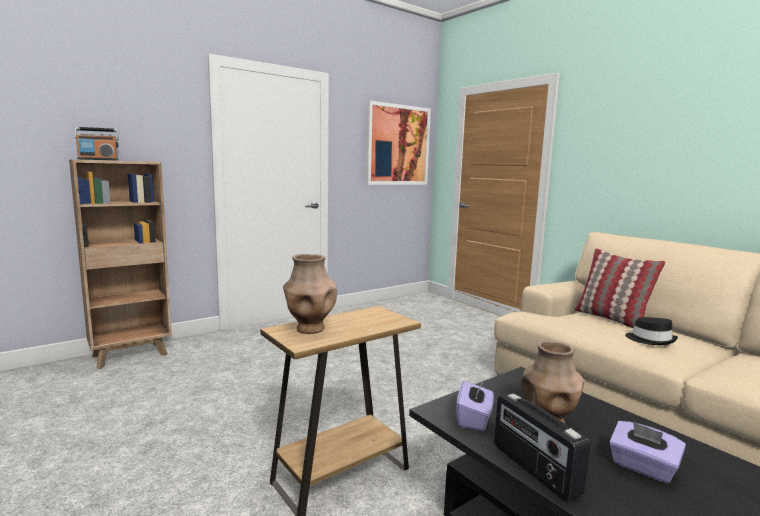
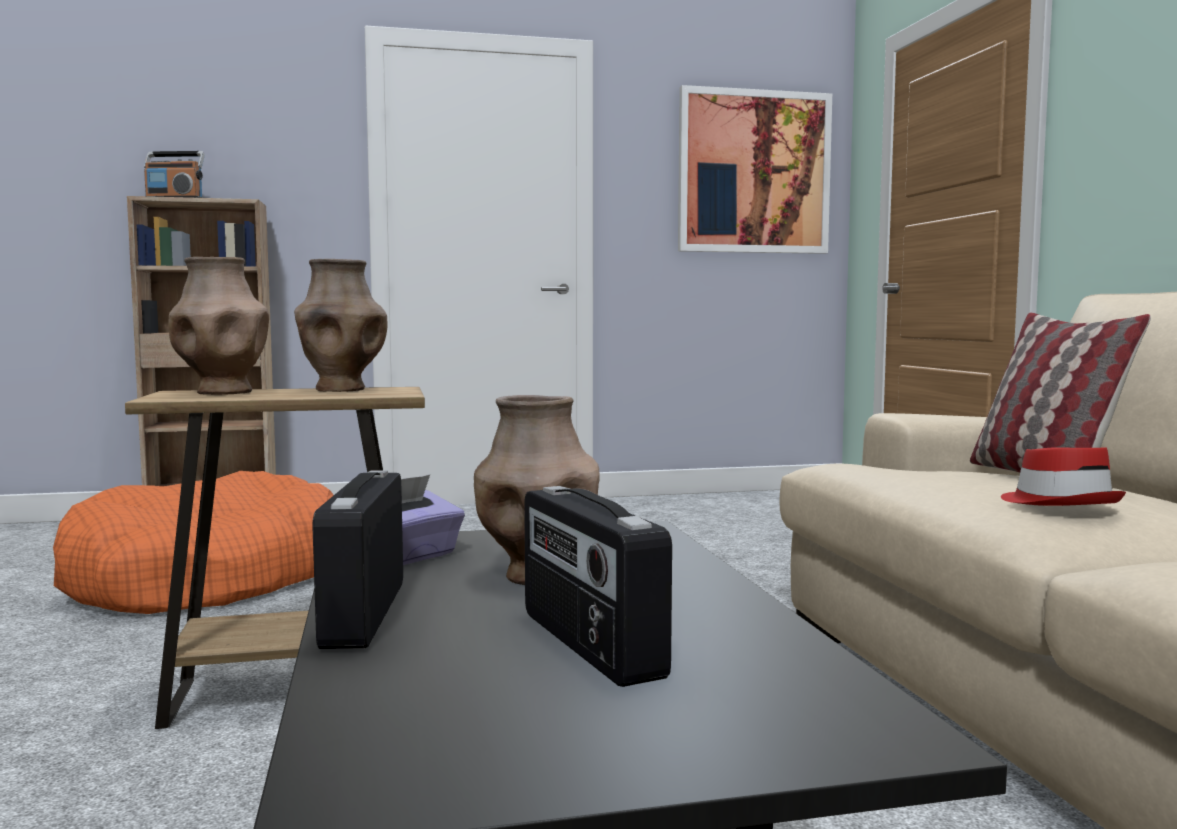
camera: 25 degrees right, 5 degrees down
purple tissue box [609,421,686,484] -> radio [524,486,672,687]
black hat [625,317,678,345] -> red hat [1001,447,1126,506]
none -> orange dog bed [53,471,334,614]
none -> brown vase [294,259,387,392]

